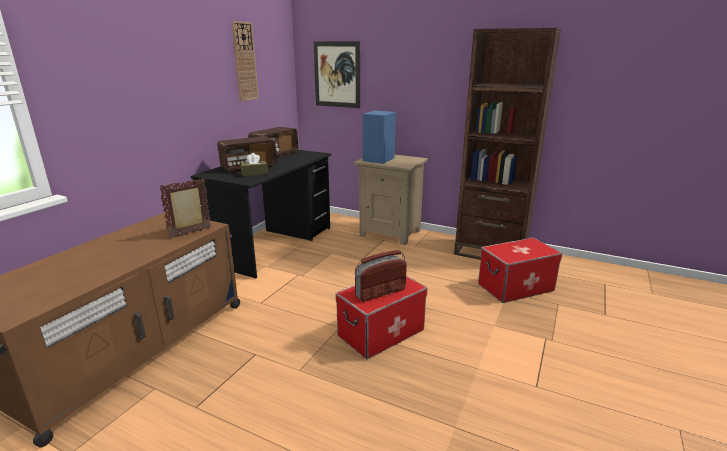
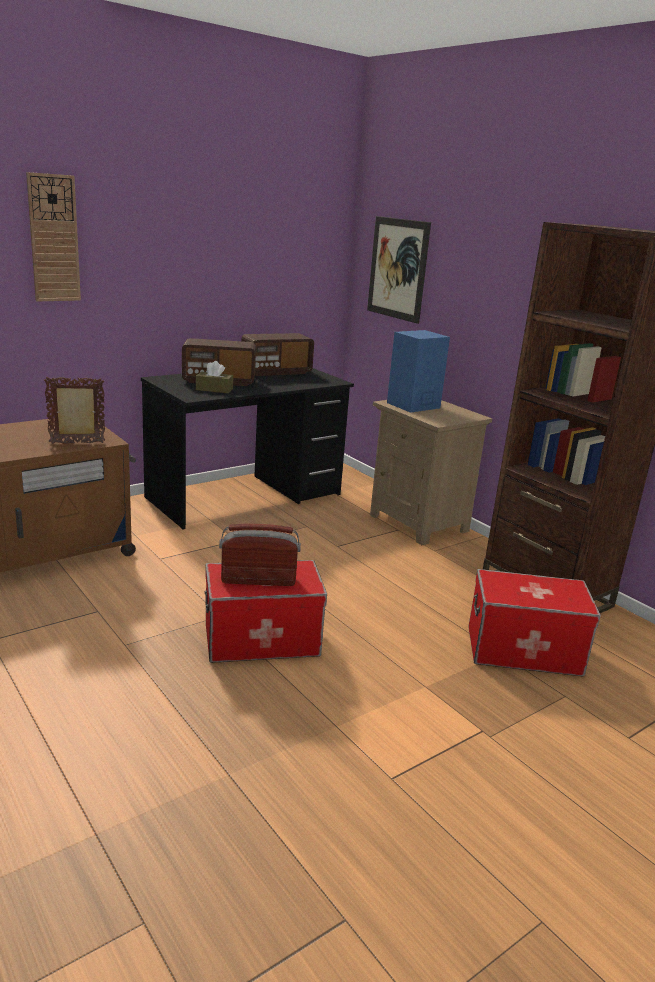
camera: 25 degrees right, 0 degrees up
wall clock [231,21,259,101] -> wall clock moved to [26,172,81,302]

